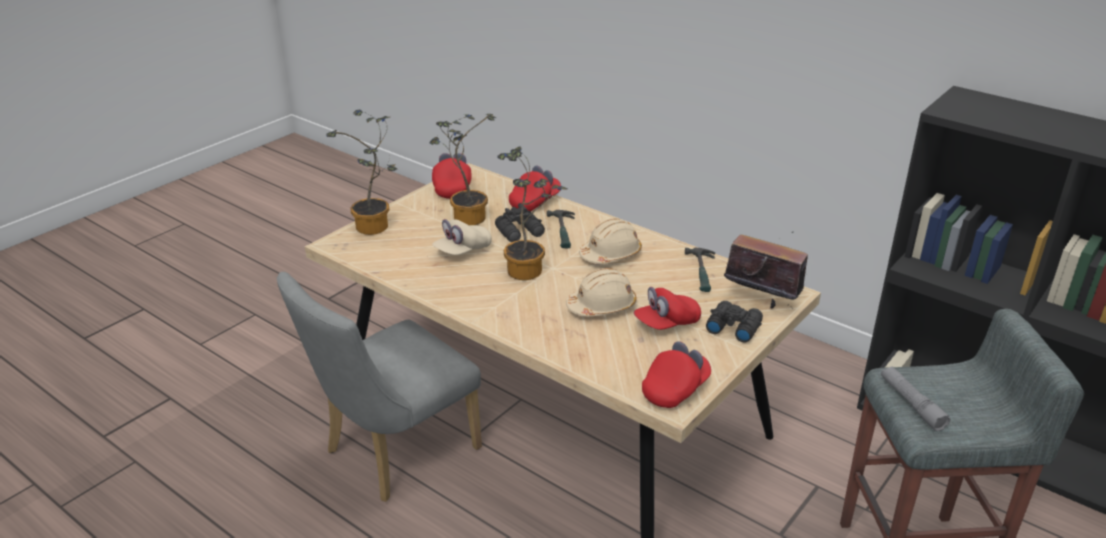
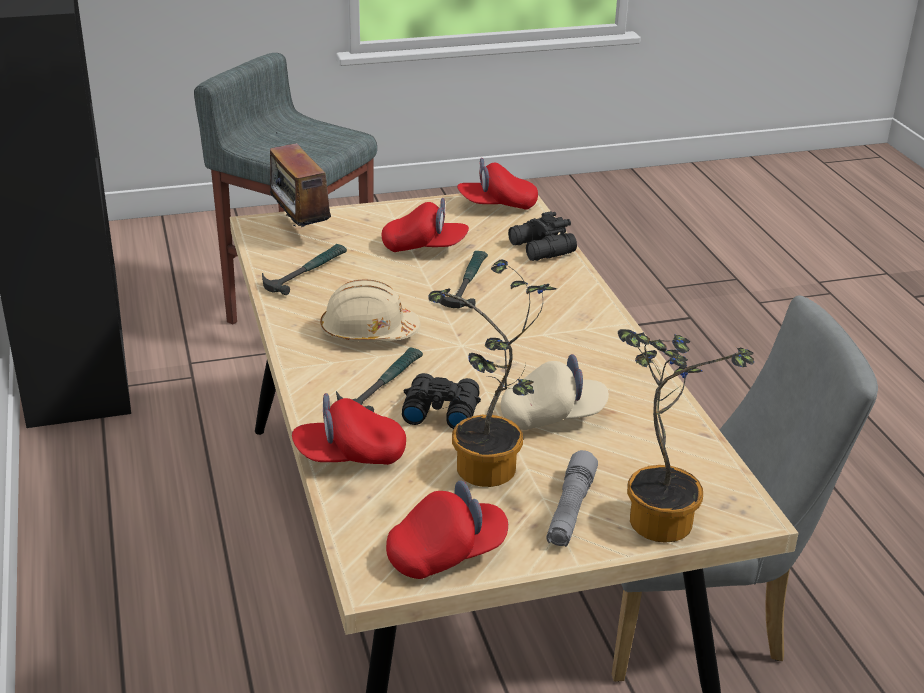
camera: 145 degrees left, 0 degrees up
red cap [432,153,472,199] -> red cap turned 150 degrees counterclockwise [386,480,508,579]
potted plant [497,146,568,280] -> none
beige hard hat [566,268,636,316] -> hammer [440,251,488,308]
black binoculars [706,301,763,342] -> black binoculars moved to [508,211,577,261]
grey flashlight [881,366,950,431] -> grey flashlight moved to [546,450,598,547]

